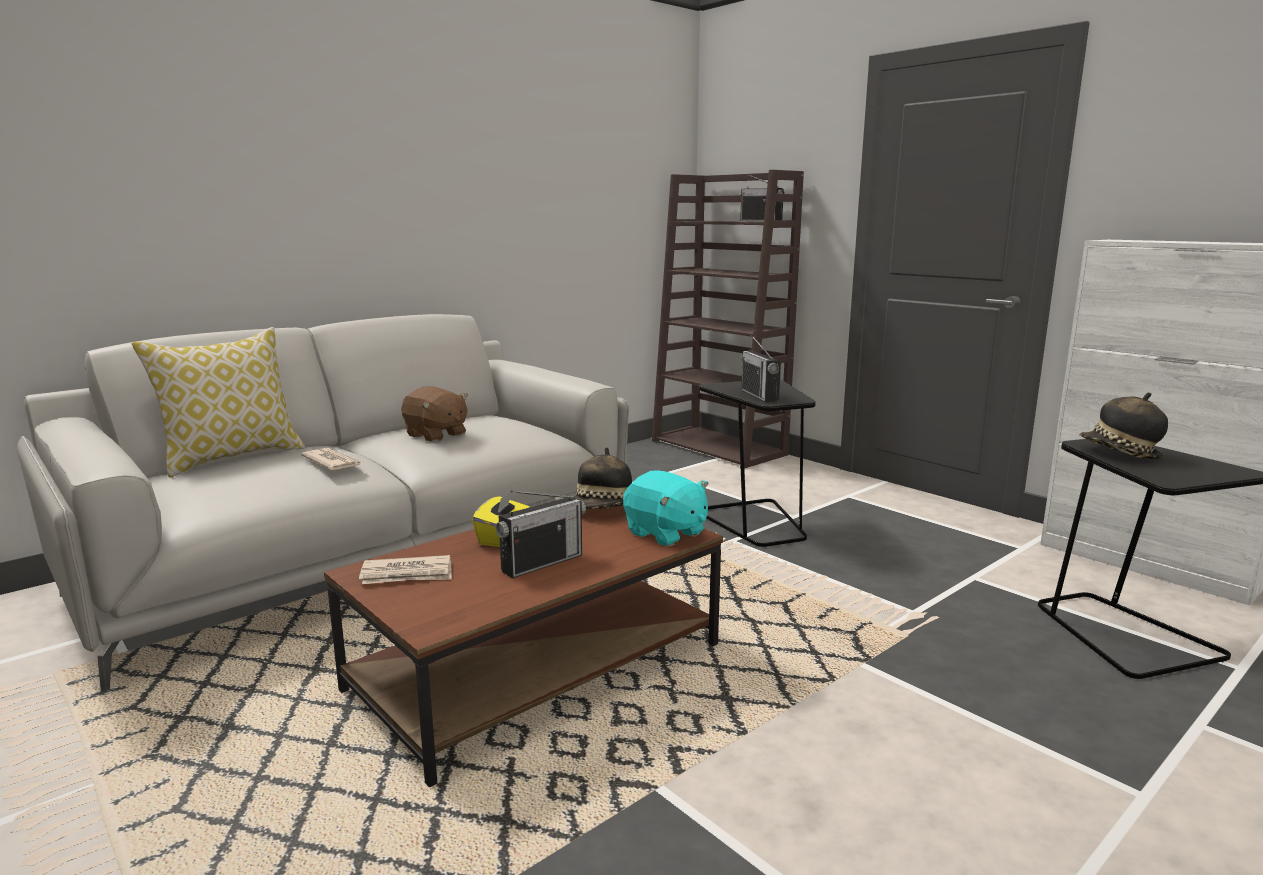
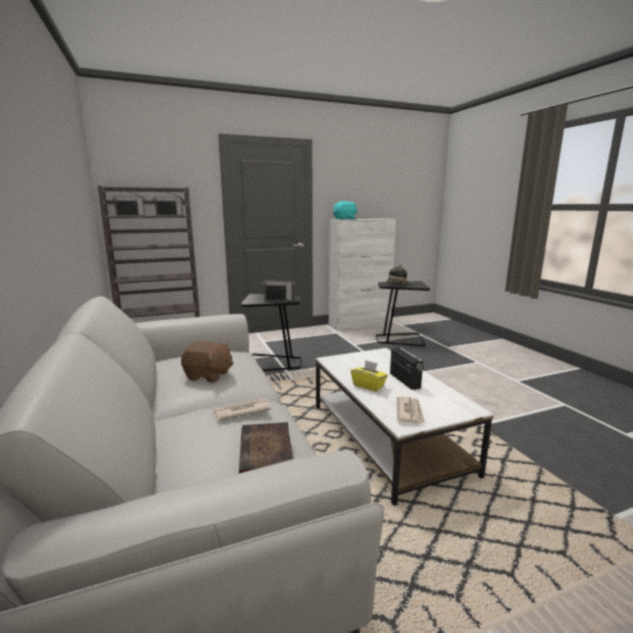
camera: 70 degrees left, 0 degrees up
pillow [131,327,306,478] -> none
brown coffee table [324,505,723,787] -> white coffee table [315,348,494,506]
brown plush toy [401,387,468,442] -> brown plush toy turned 45 degrees clockwise [181,341,233,382]
hat [574,447,632,509] -> none
turquoise plush toy [623,470,709,546] -> turquoise plush toy moved to [333,201,357,220]
none -> radio [112,188,146,216]
none -> book [239,422,293,473]

